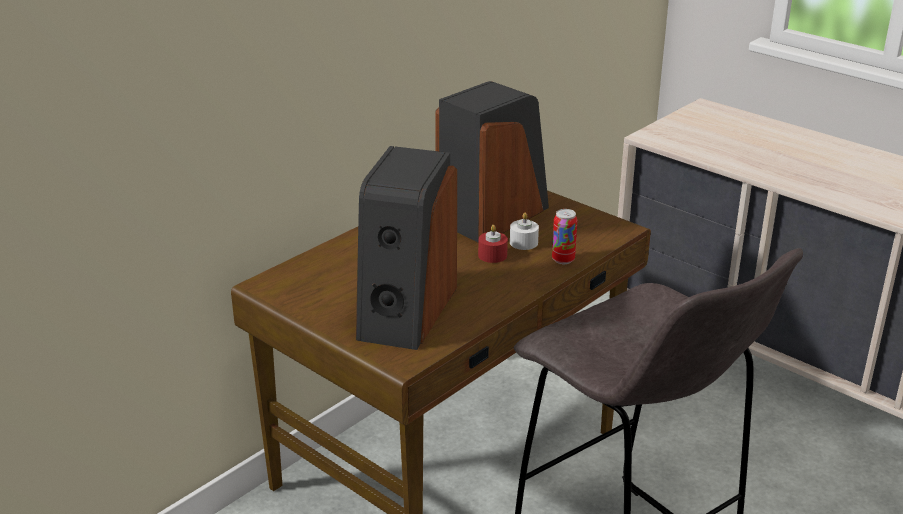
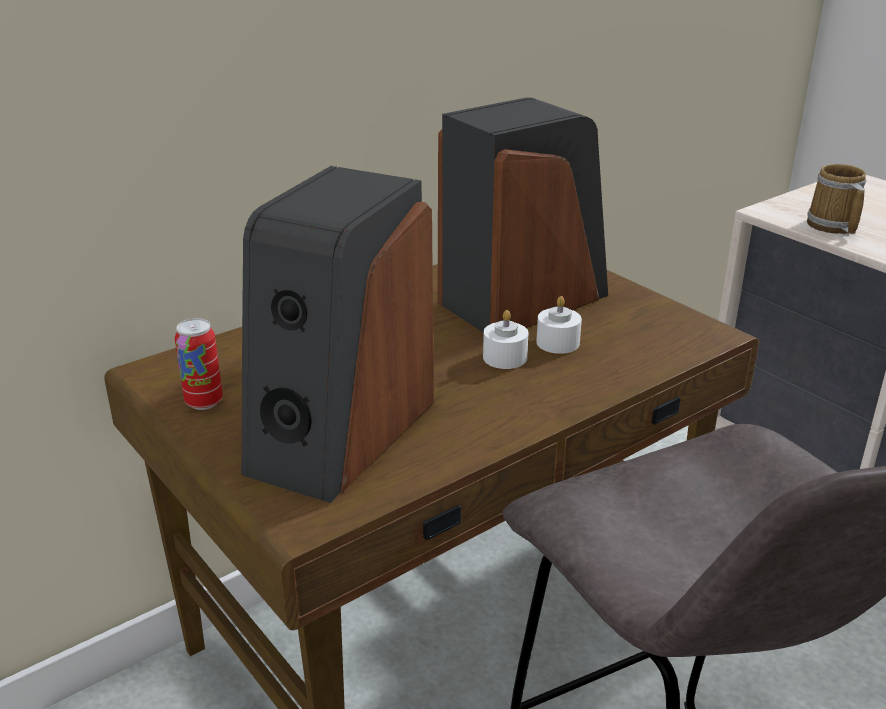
camera: 10 degrees right, 0 degrees up
red candle [478,225,508,263] -> white candle [483,310,529,369]
can [552,209,577,264] -> can moved to [175,318,223,410]
none -> mug [807,164,866,234]

